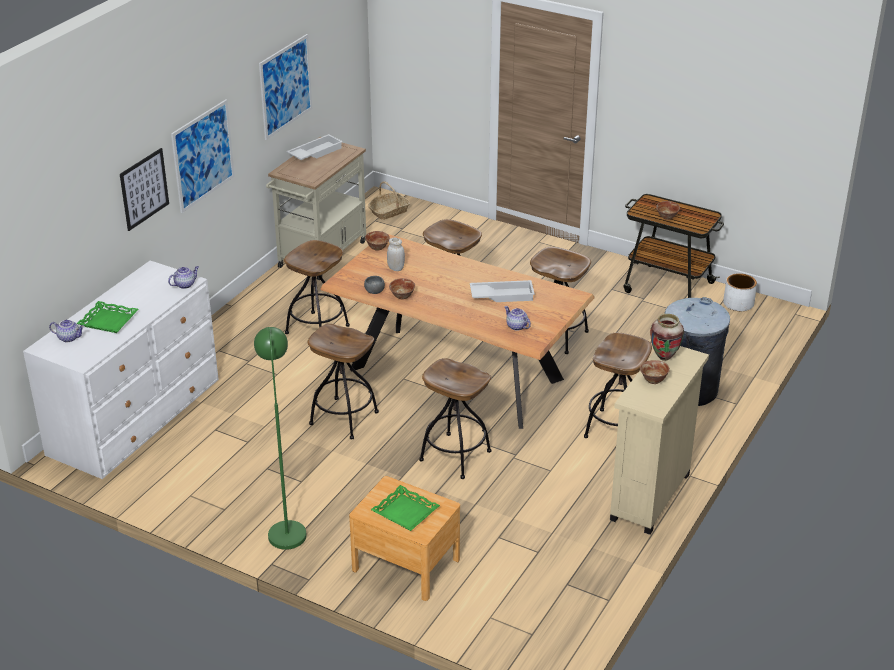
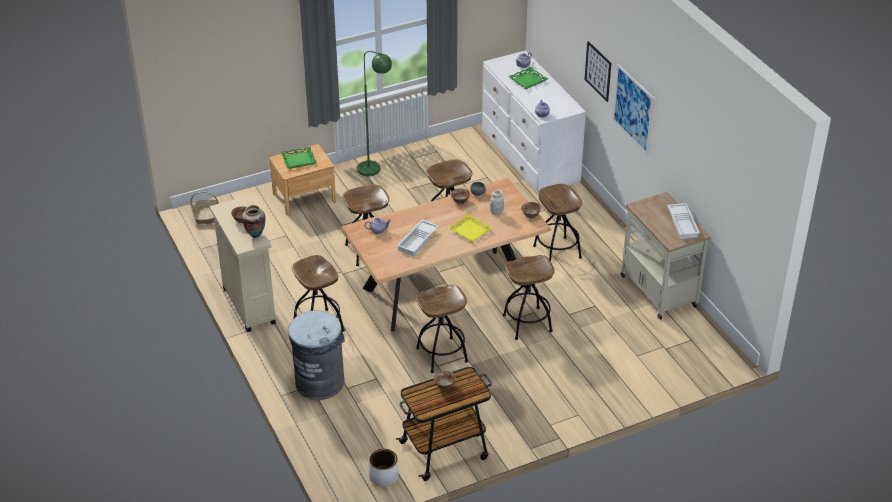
camera: 125 degrees right, 5 degrees up
picture [259,34,312,140] -> none
basket [368,181,410,220] -> basket moved to [190,192,219,224]
none -> yellow tray [448,213,493,242]

